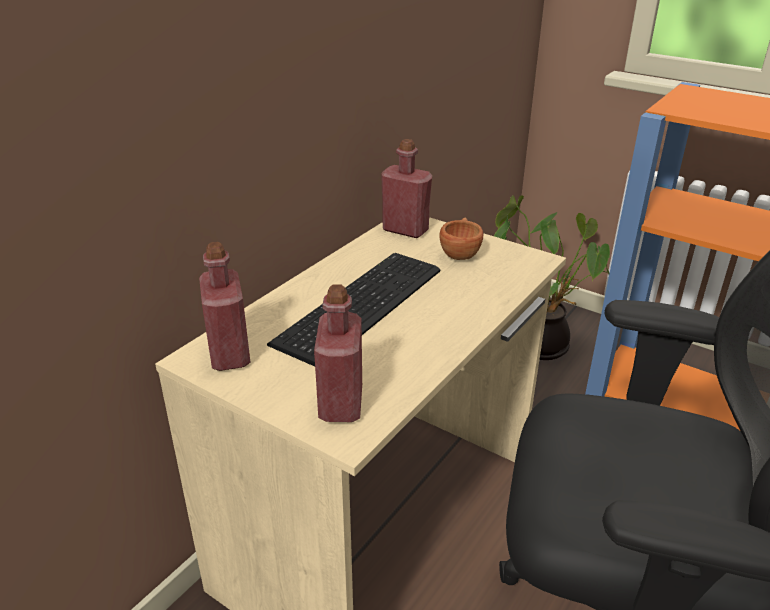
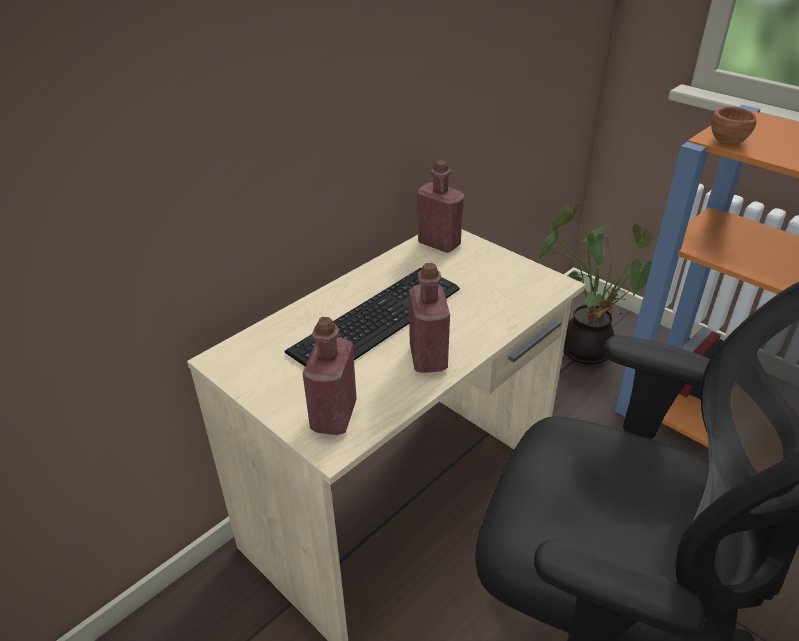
camera: 10 degrees right, 5 degrees up
red bottle [199,242,251,371] -> red bottle moved to [409,263,450,373]
brown cup [439,218,483,260] -> brown cup moved to [711,106,757,144]

